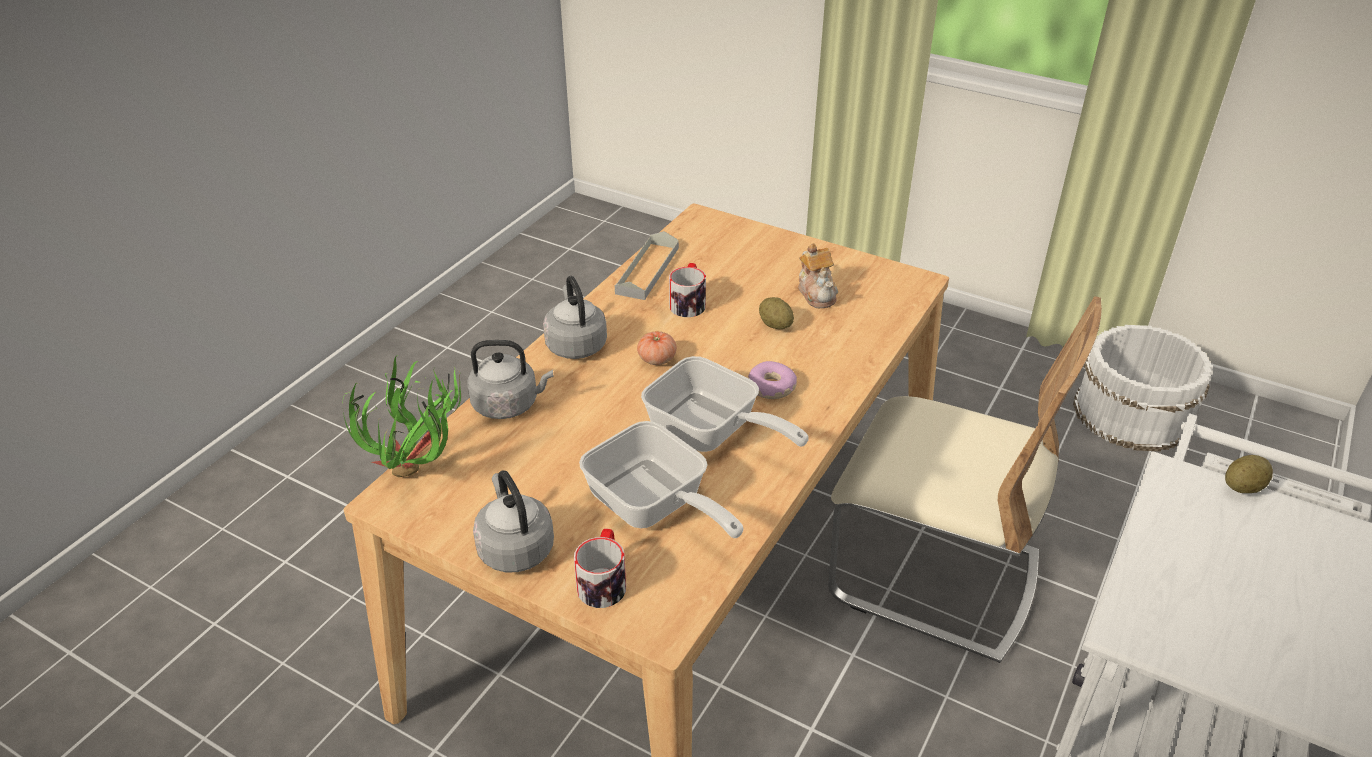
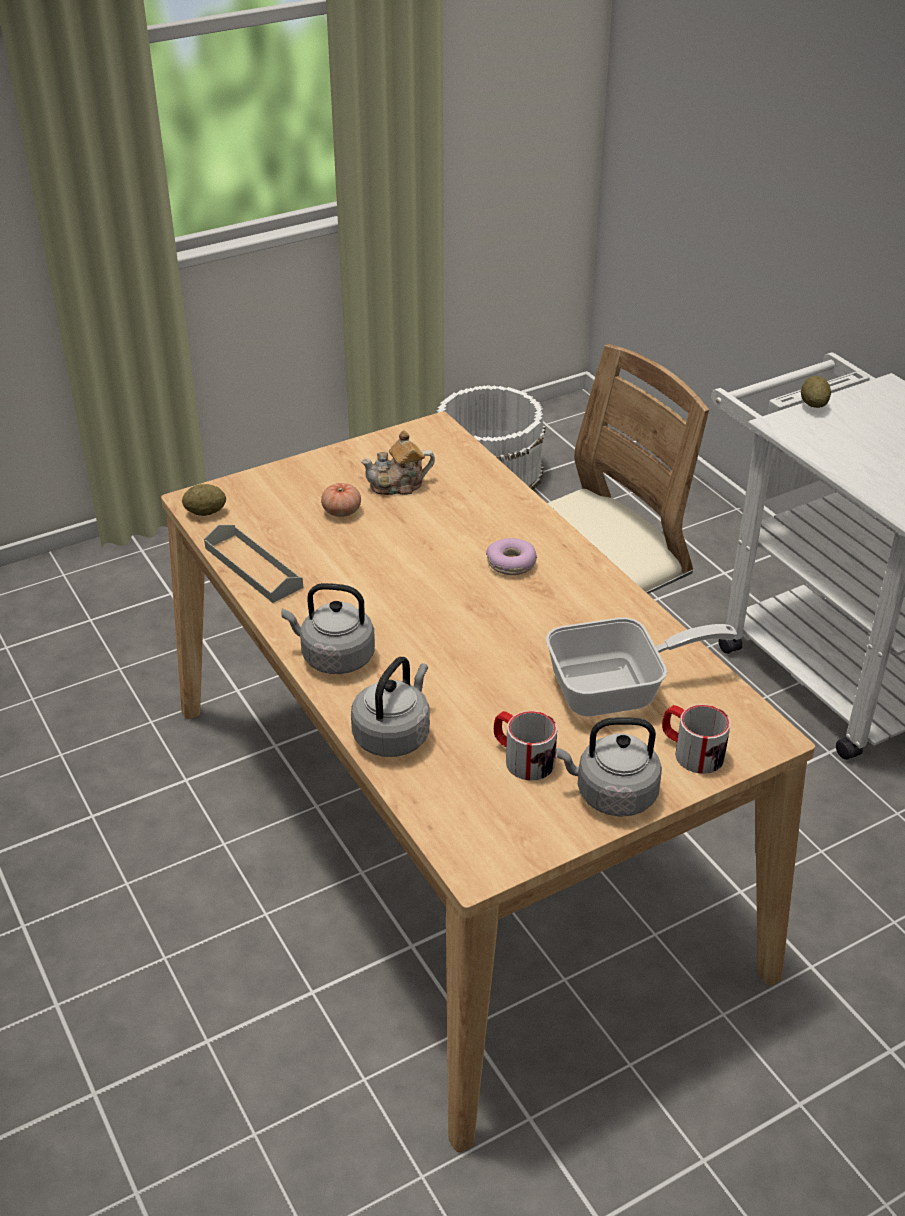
camera: 60 degrees left, 0 degrees up
potted plant [343,357,461,477] -> none
tomato [637,331,677,365] -> tomato moved to [321,483,361,517]
frying pan [641,356,809,452] -> none
mug [669,263,706,317] -> mug moved to [494,711,557,781]
potato [759,297,794,329] -> potato moved to [182,484,226,516]
teapot [798,243,838,308] -> teapot turned 150 degrees clockwise [361,430,435,495]

